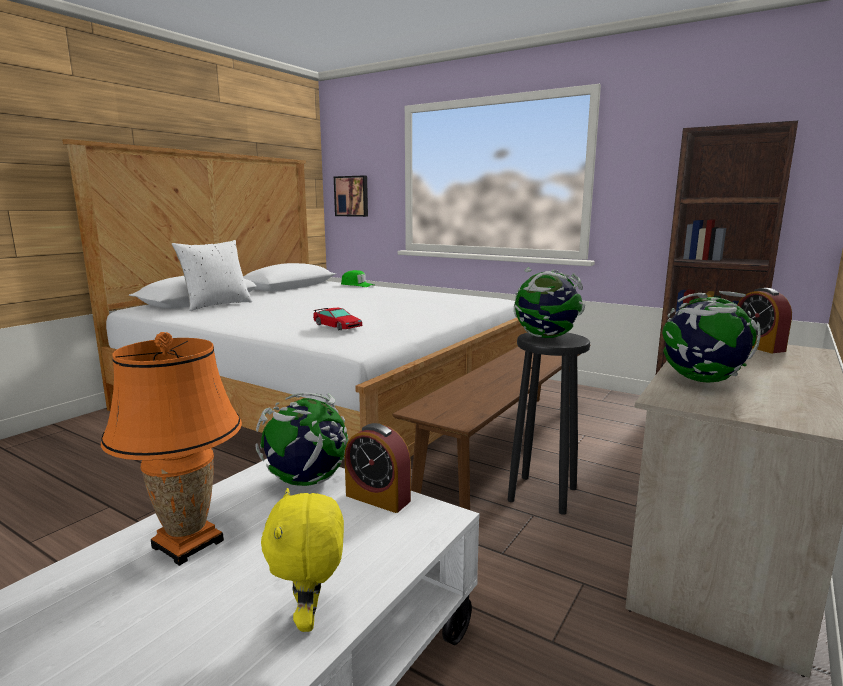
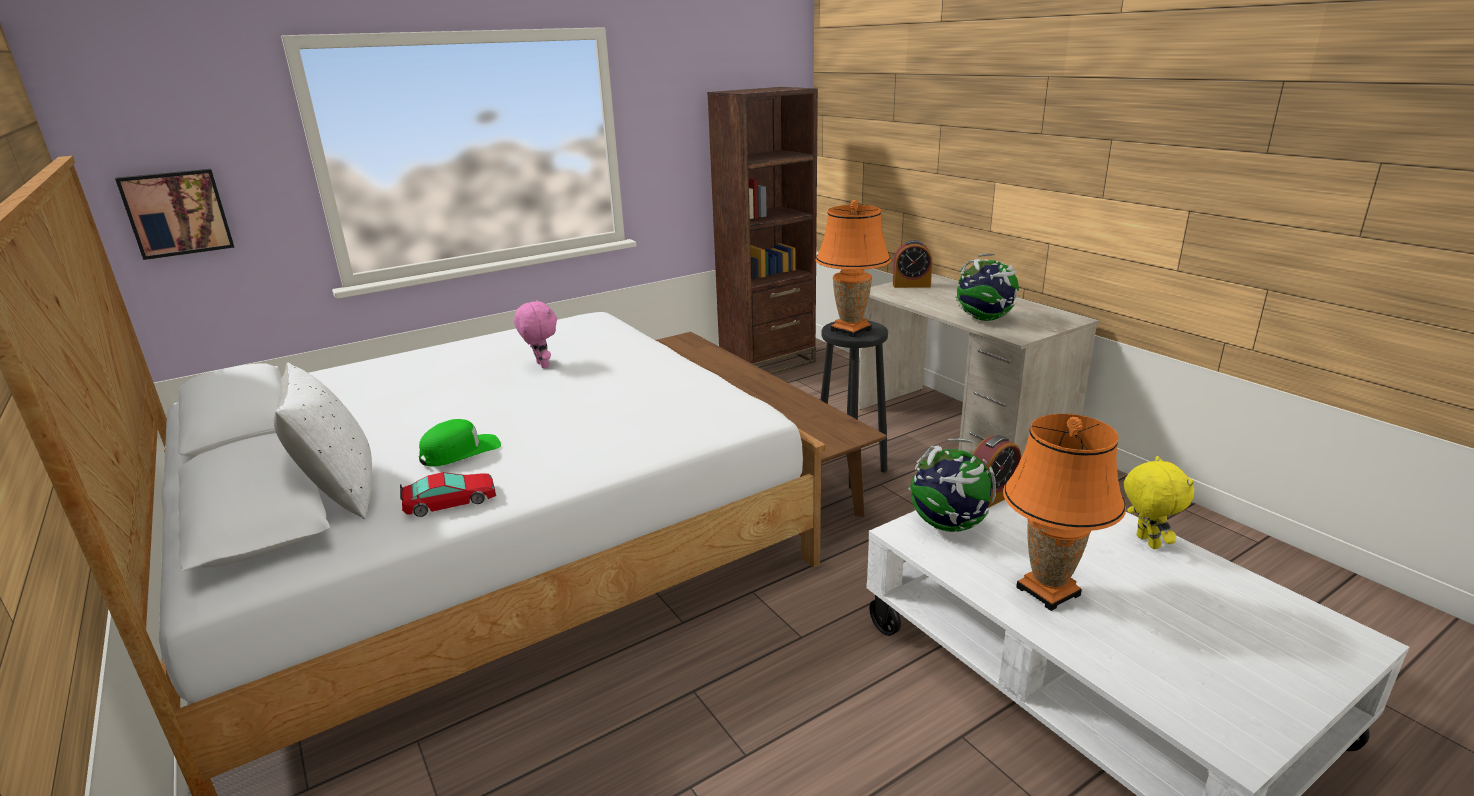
camera: 65 degrees left, 10 degrees up
yellow plush toy [261,488,344,632] -> yellow plush toy turned 120 degrees counterclockwise [1124,456,1194,549]
toy car [313,308,362,330] -> toy car moved to [400,472,496,517]
green cap [341,270,374,287] -> green cap moved to [419,419,501,466]
globe [514,267,585,338] -> orange table lamp [815,200,891,337]
none -> pink plush toy [514,300,557,368]

